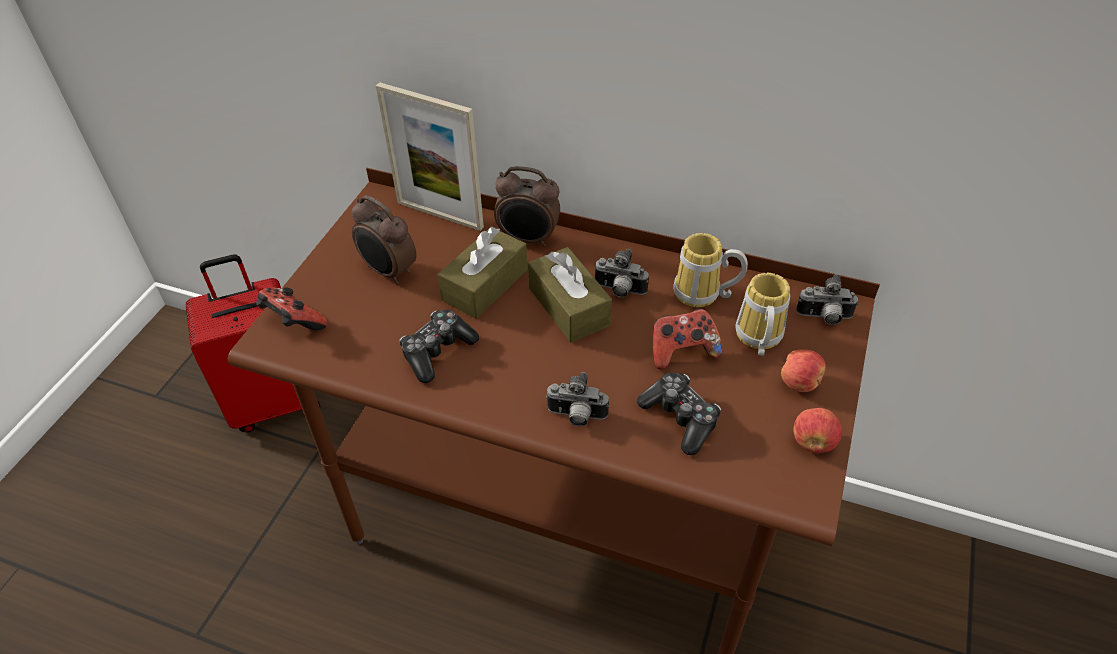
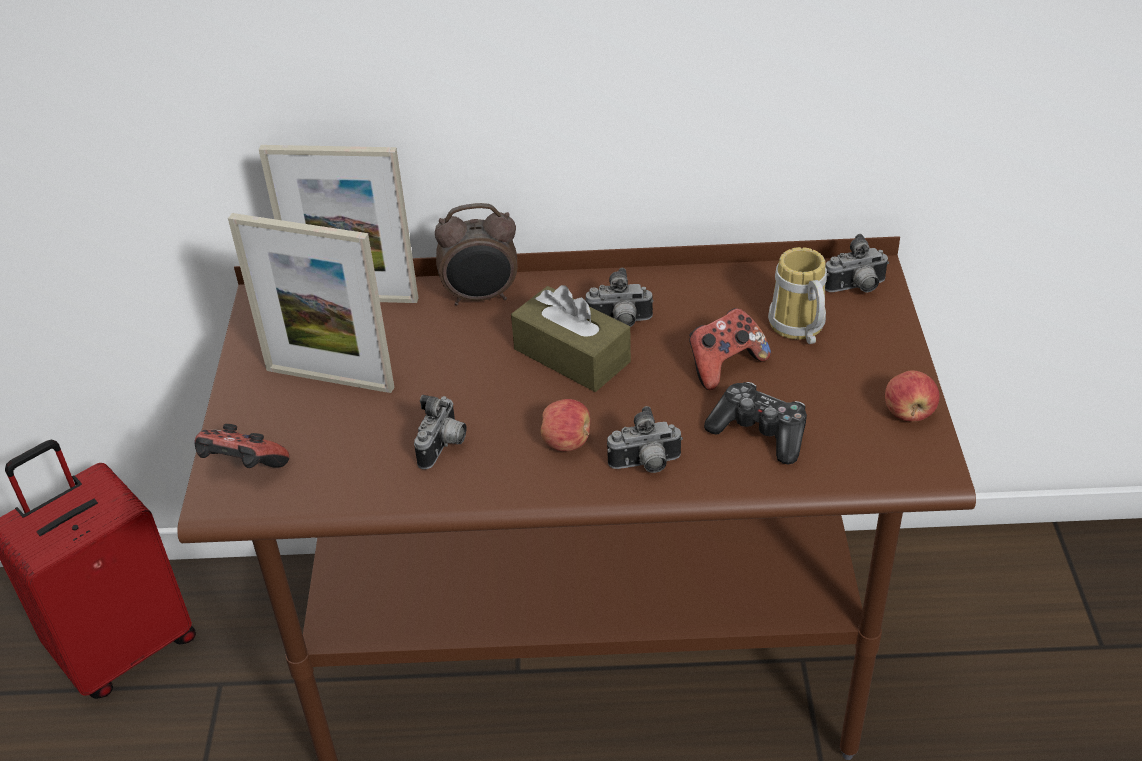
camera: 20 degrees left, 5 degrees down
alarm clock [352,196,416,284] -> picture frame [228,213,394,393]
game controller [399,310,479,383] -> camera [414,395,467,469]
brown tissue box [438,227,528,319] -> none
mug [673,233,748,307] -> none
apple [781,349,826,392] -> apple moved to [541,399,590,451]

